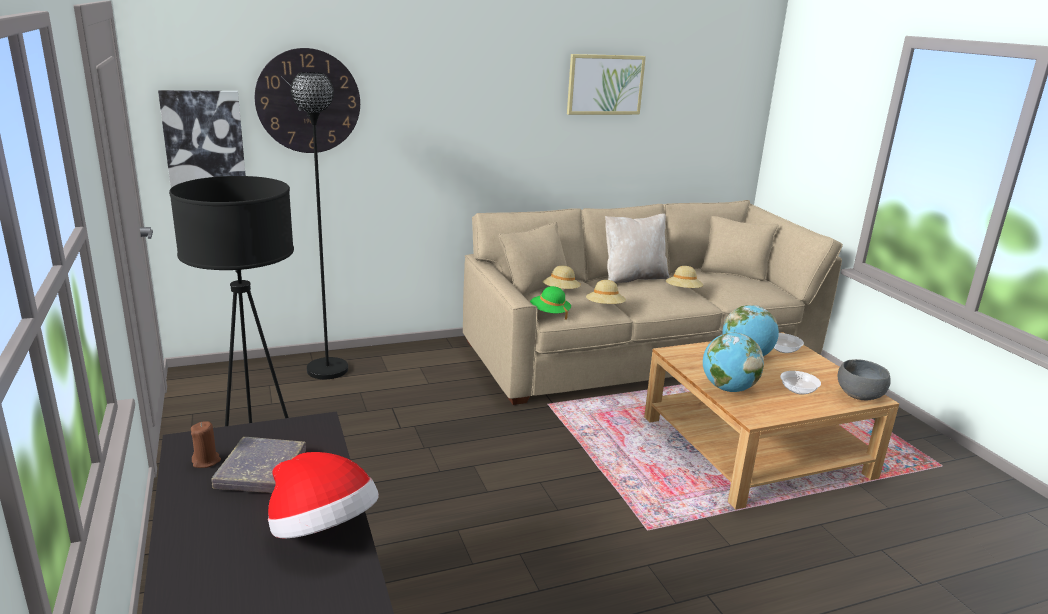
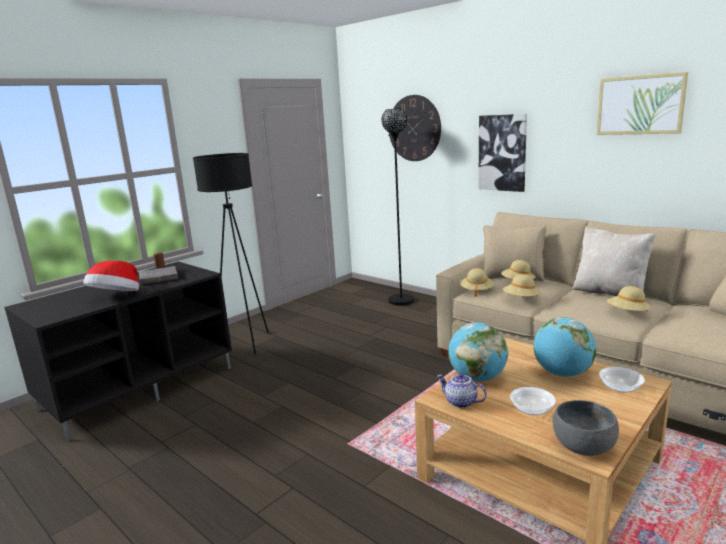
camera: 65 degrees right, 5 degrees down
picture [158,90,246,188] -> picture moved to [478,114,527,192]
green hat [530,286,571,320] -> beige hat [460,268,494,297]
none -> teapot [437,373,487,408]

